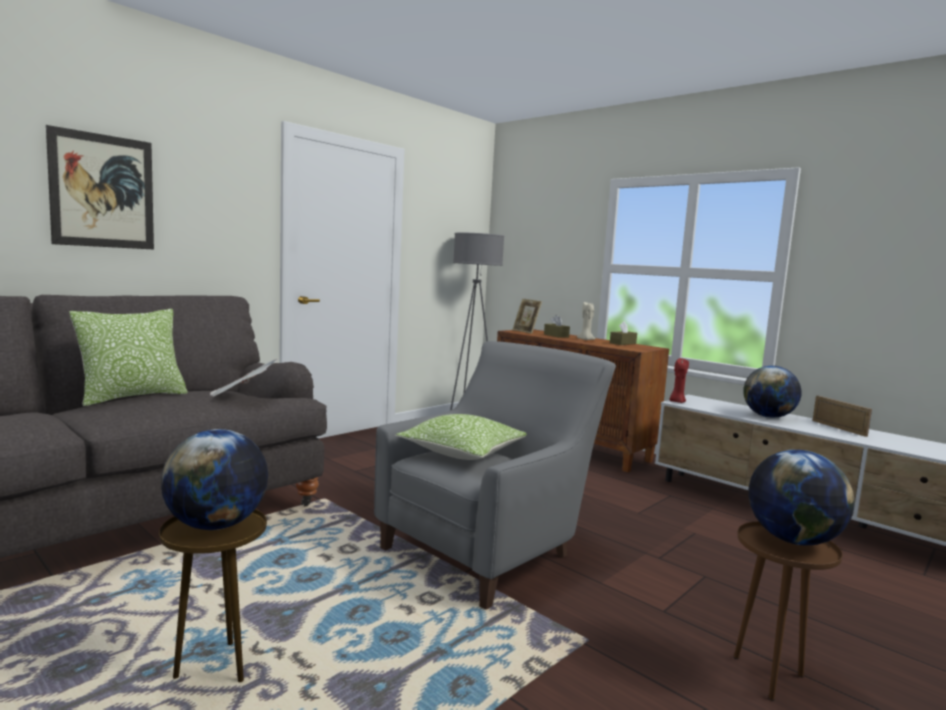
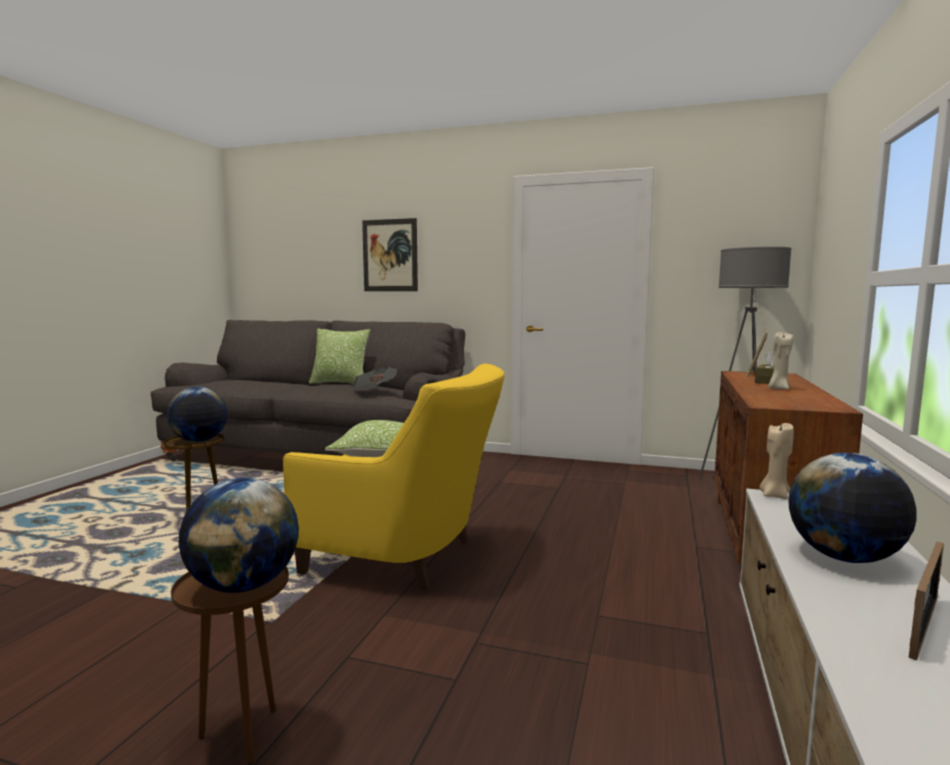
camera: 65 degrees right, 0 degrees up
grey armchair [374,341,616,610] -> yellow armchair [283,363,504,590]
brown tissue box [610,321,637,345] -> none
red candle [669,358,689,403] -> beige candle [759,423,794,499]

